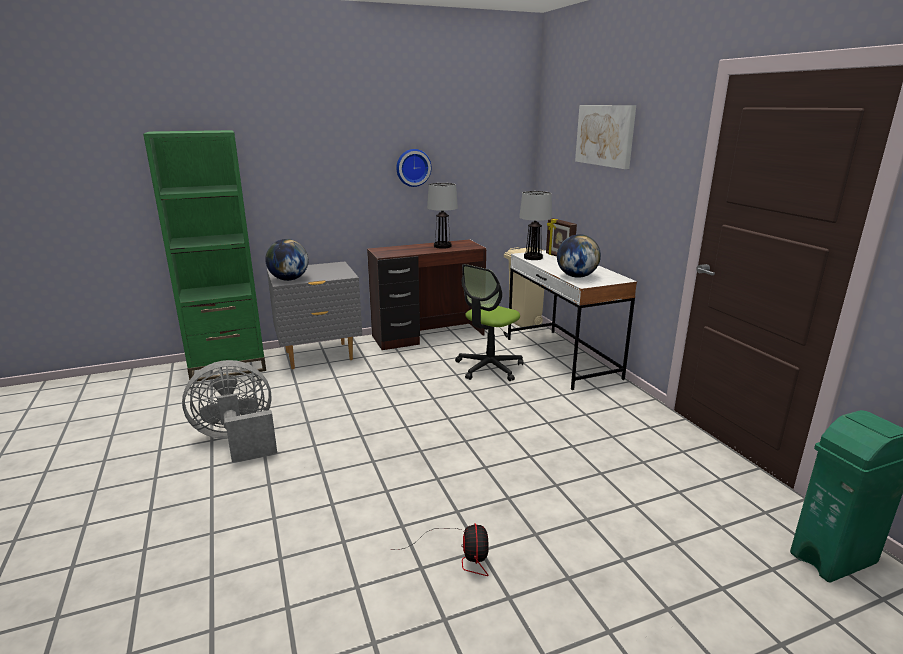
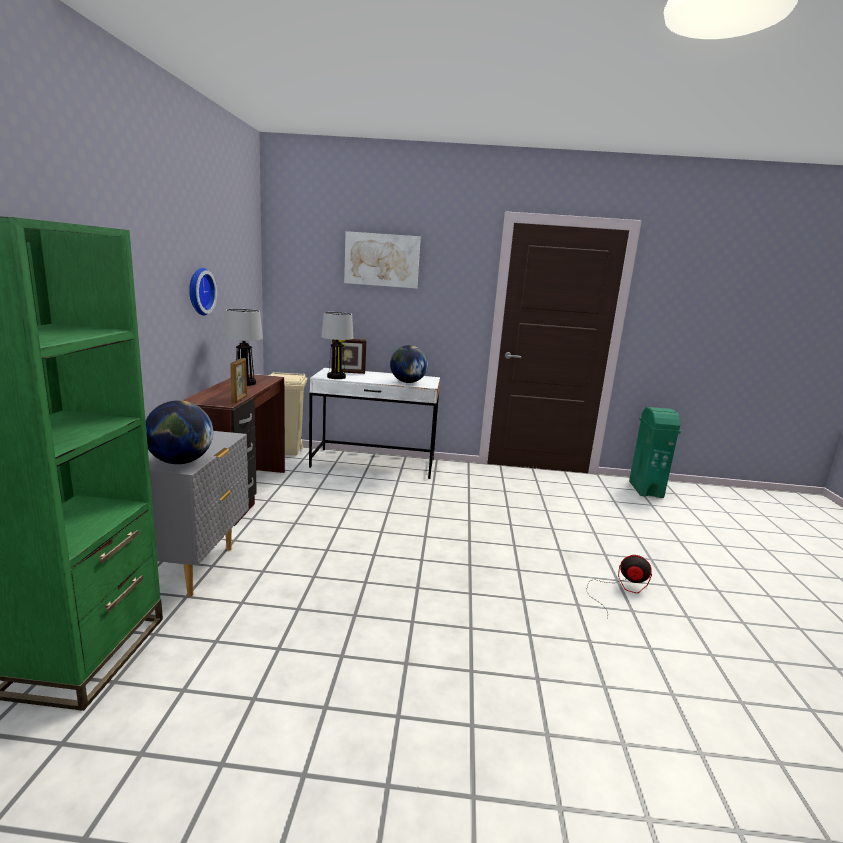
camera: 65 degrees left, 5 degrees down
grey fan [182,360,277,462] -> none
office chair [455,264,523,381] -> none
none -> picture frame [230,358,247,403]

